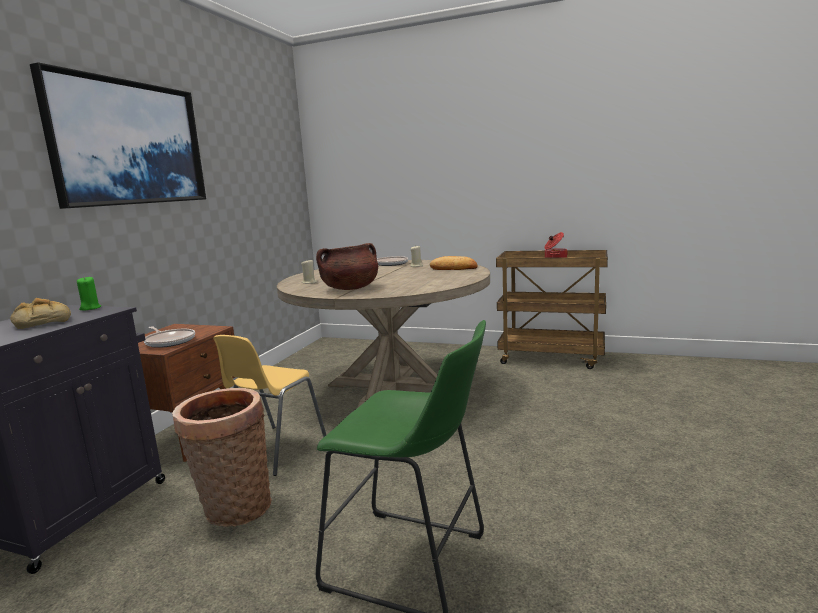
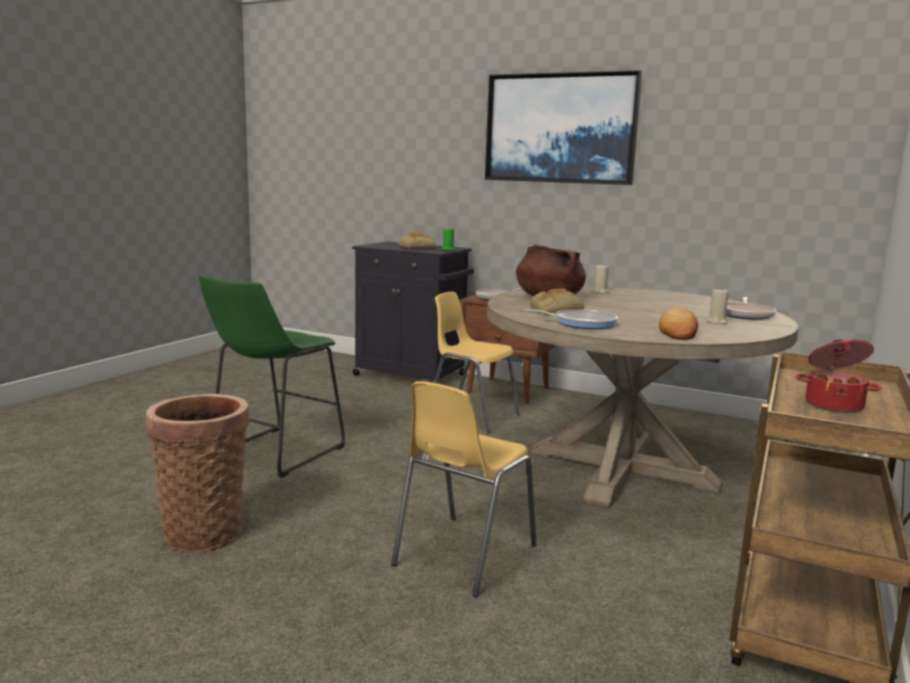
camera: 95 degrees right, 0 degrees up
basket [172,388,272,527] -> basket moved to [146,394,249,553]
none -> yellow chair [391,381,537,597]
none -> frying pan [524,309,618,329]
none -> bread [530,289,584,313]

